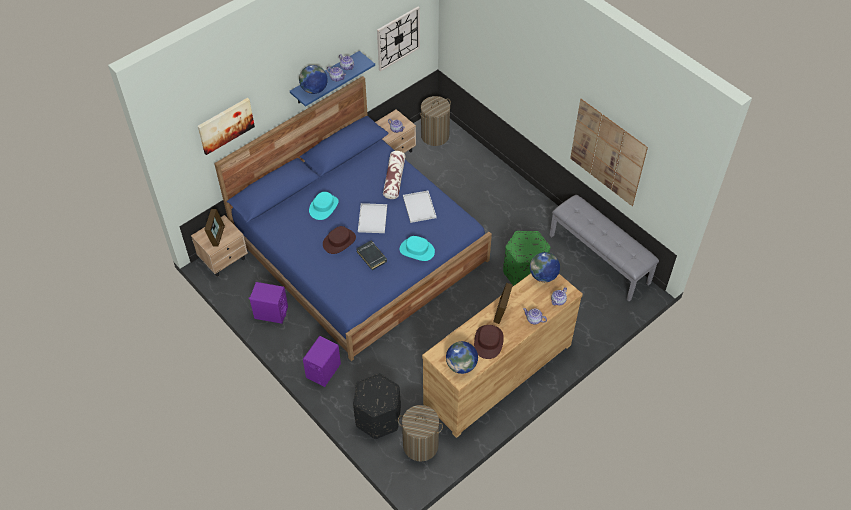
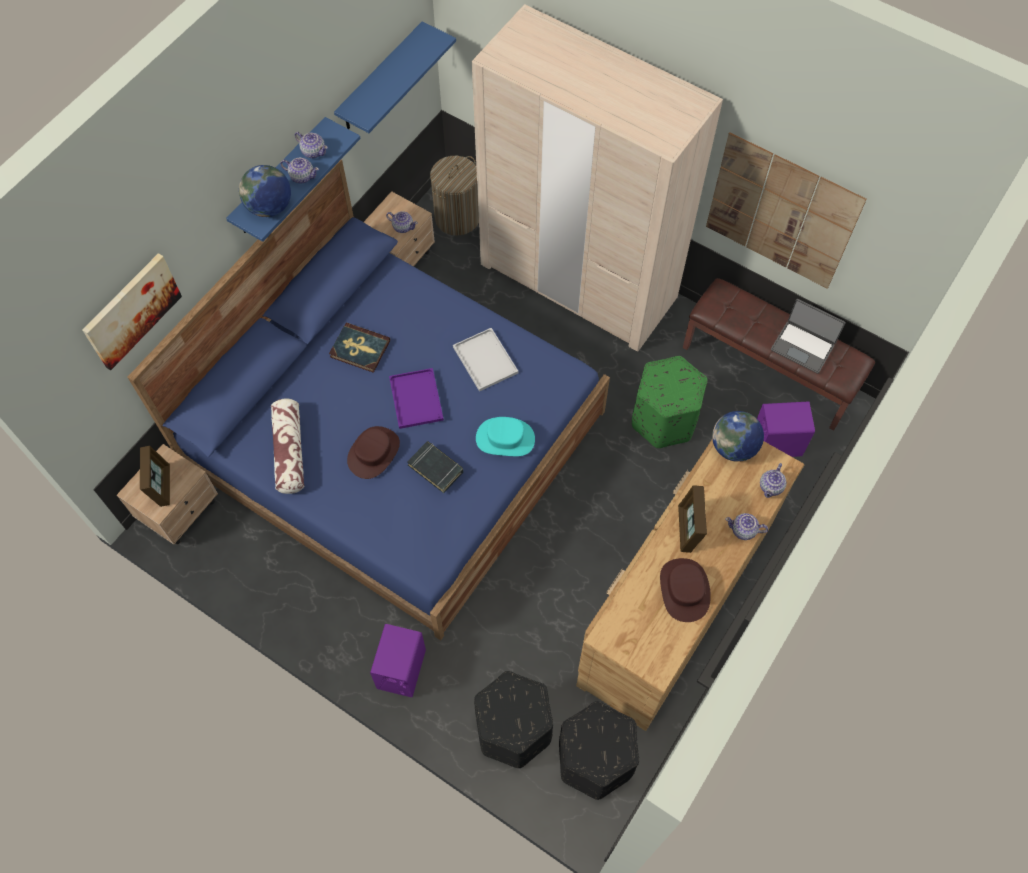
camera: 15 degrees left, 10 degrees up
purple speaker [249,282,288,324] -> purple speaker moved to [757,401,815,457]
turquoise hat [309,192,339,220] -> none
white tray [358,203,387,233] -> purple tray [389,368,444,429]
wall clock [377,7,420,72] -> blue shelf [334,21,456,133]
pillow [383,151,406,199] -> pillow moved to [271,398,304,494]
laundry basket [398,405,443,462] -> black ottoman [559,701,639,800]
globe [446,341,478,374] -> none
grey bench [550,195,659,301] -> brown bench [683,278,875,431]
none -> book [329,322,390,373]
none -> beige wardrobe [472,4,723,352]
none -> laptop [771,299,846,374]

